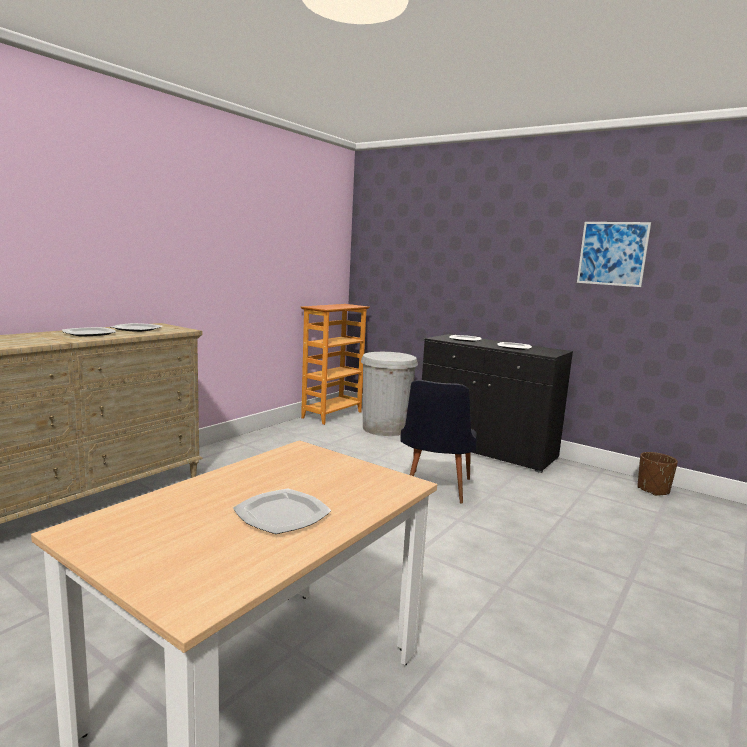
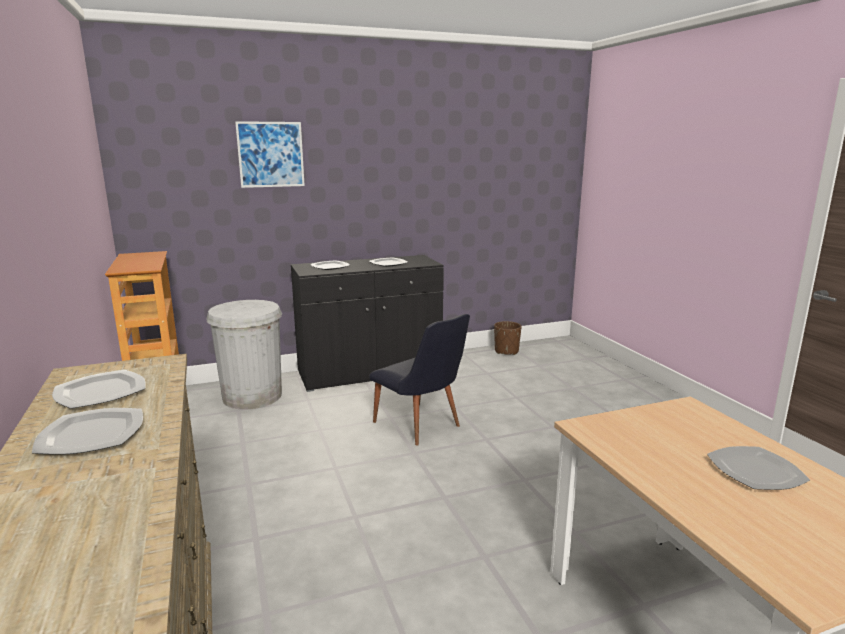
camera: 55 degrees left, 5 degrees up
picture [577,222,651,287] -> picture moved to [235,121,305,188]

